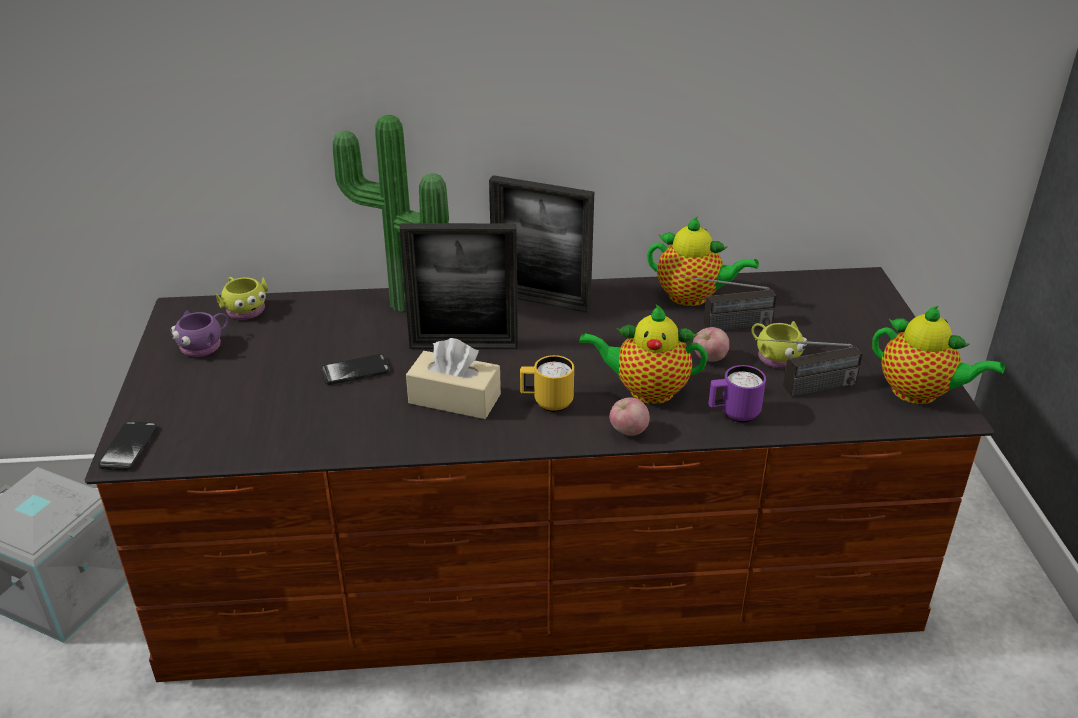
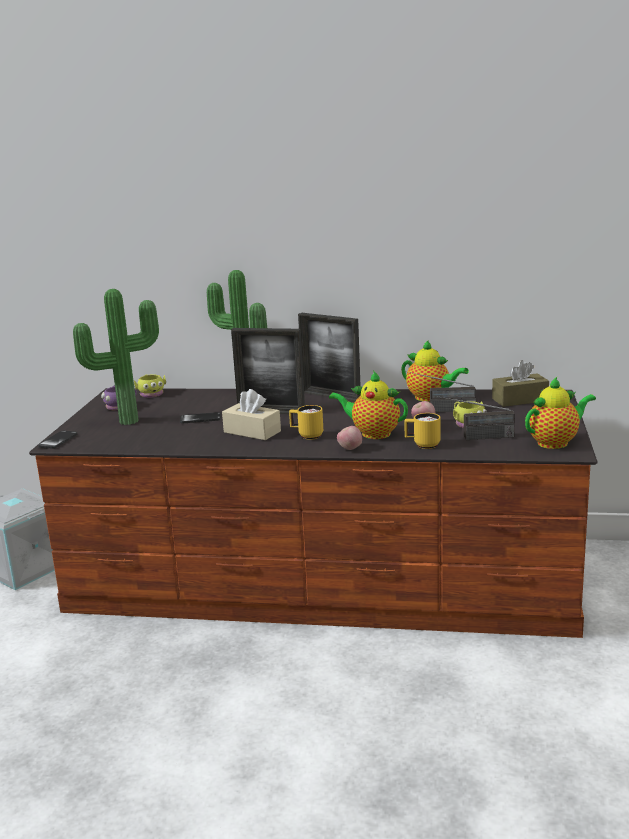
camera: 15 degrees right, 15 degrees down
purple mug [709,365,766,423] -> yellow mug [404,413,440,449]
teapot [872,306,1005,404] -> teapot turned 75 degrees counterclockwise [525,377,596,449]
none -> potted plant [73,289,159,425]
none -> brown tissue box [492,360,549,407]

